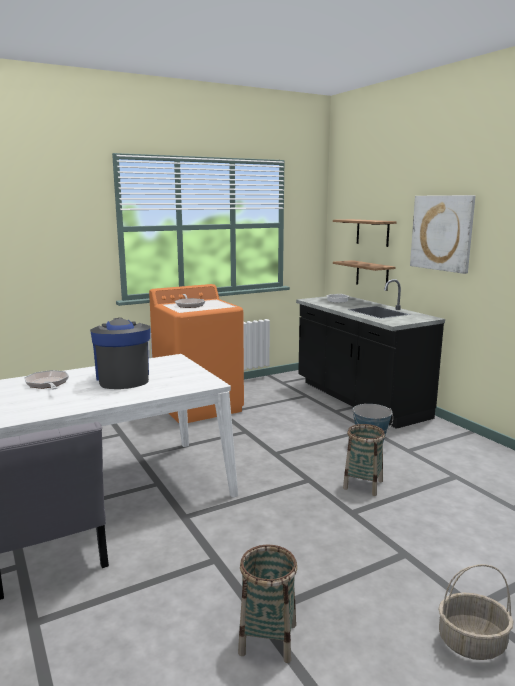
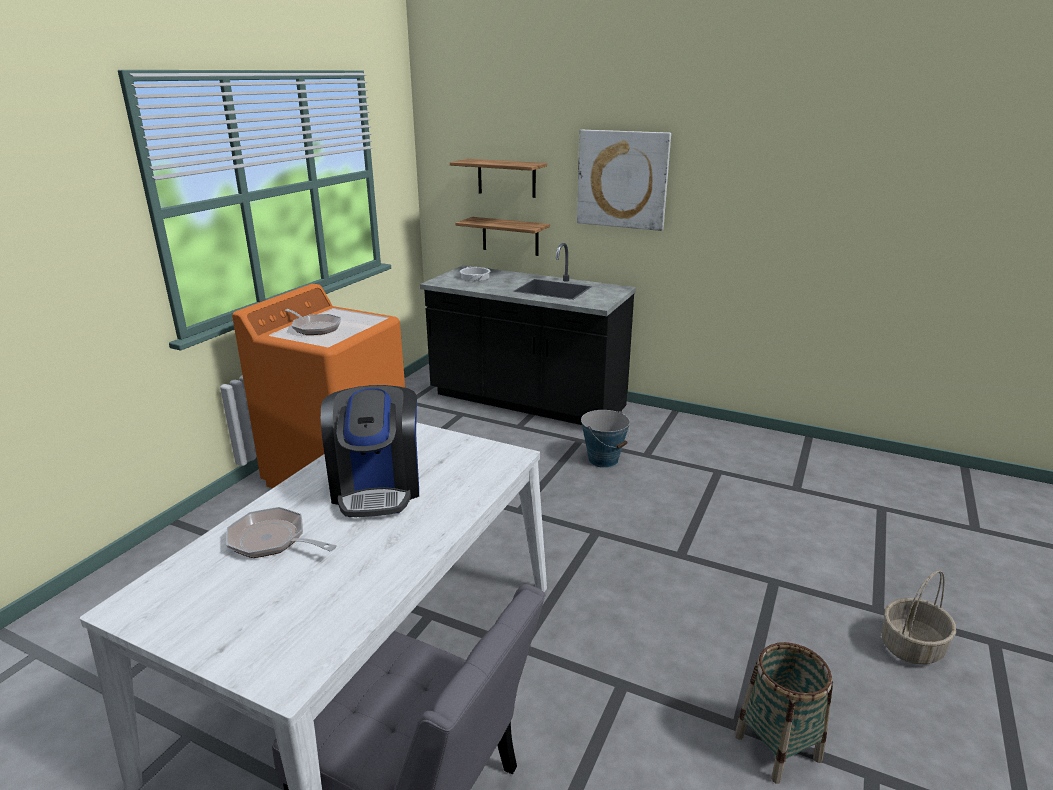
camera: 35 degrees left, 10 degrees up
coffee machine [90,318,151,389] -> coffee machine turned 135 degrees counterclockwise [321,385,419,517]
basket [343,424,385,496] -> none

